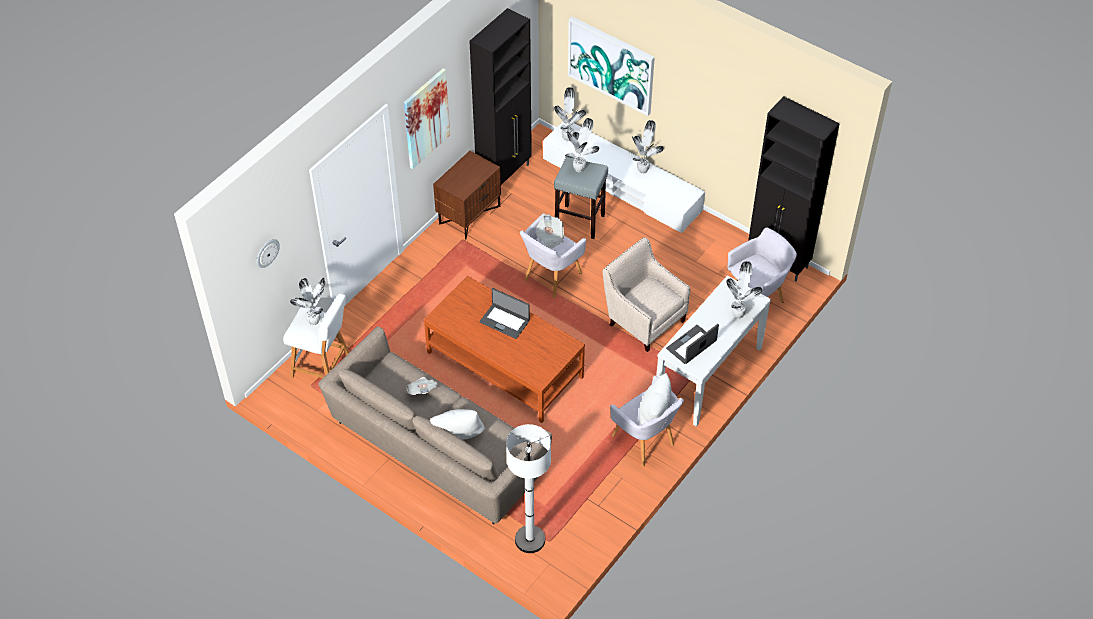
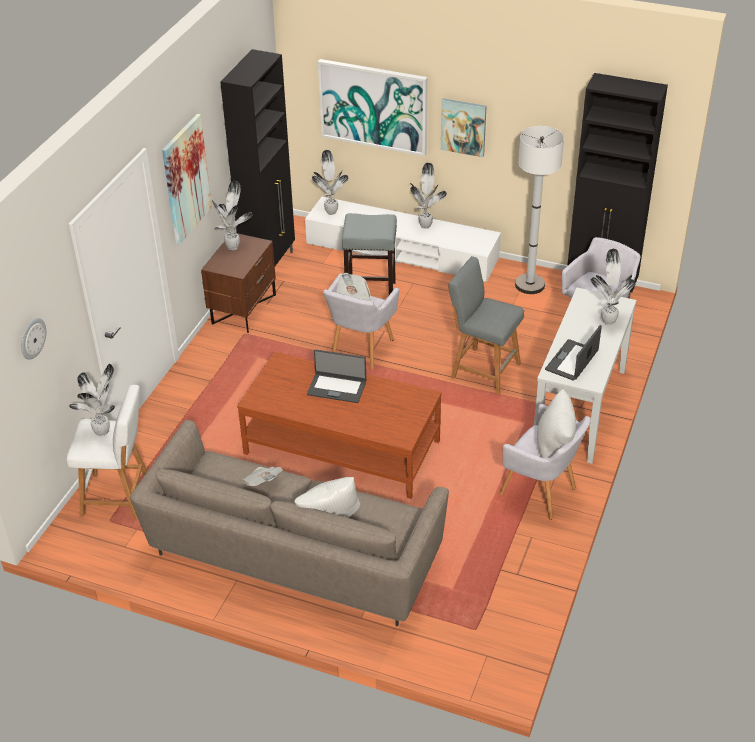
camera: 15 degrees left, 10 degrees down
white floor lamp [506,424,551,553] -> white floor lamp moved to [515,126,564,294]
potted plant [565,118,599,172] -> potted plant moved to [212,181,252,250]
beige armchair [603,237,690,352] -> grey stool [448,256,524,394]
none -> picture [441,98,487,157]

